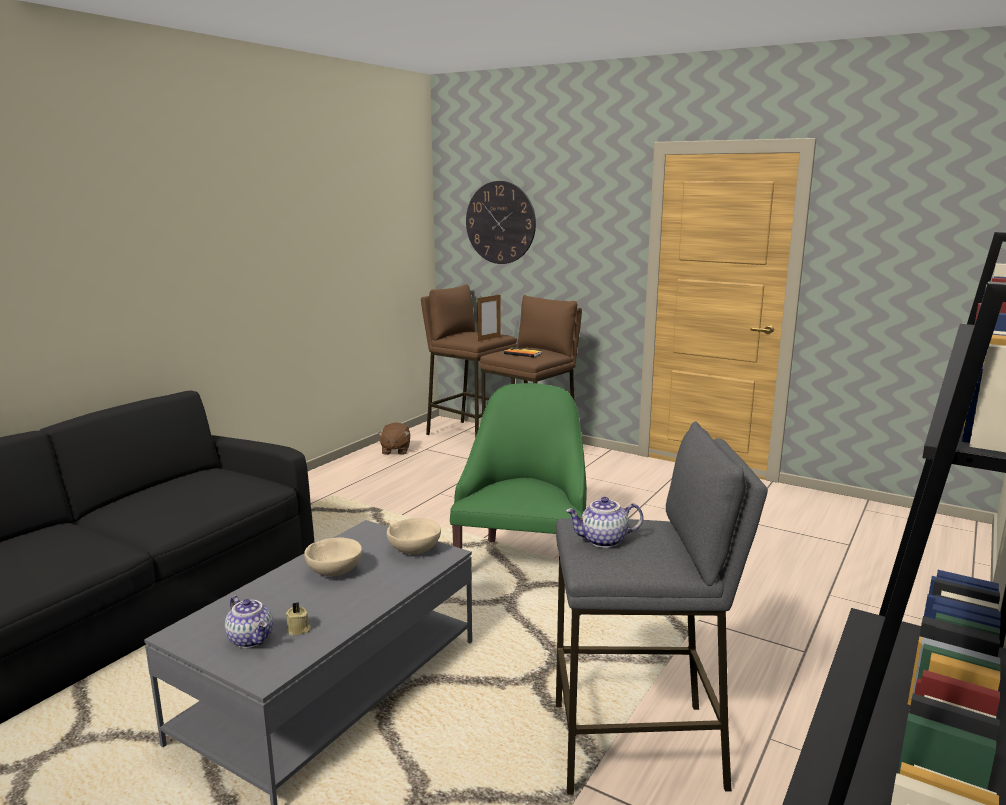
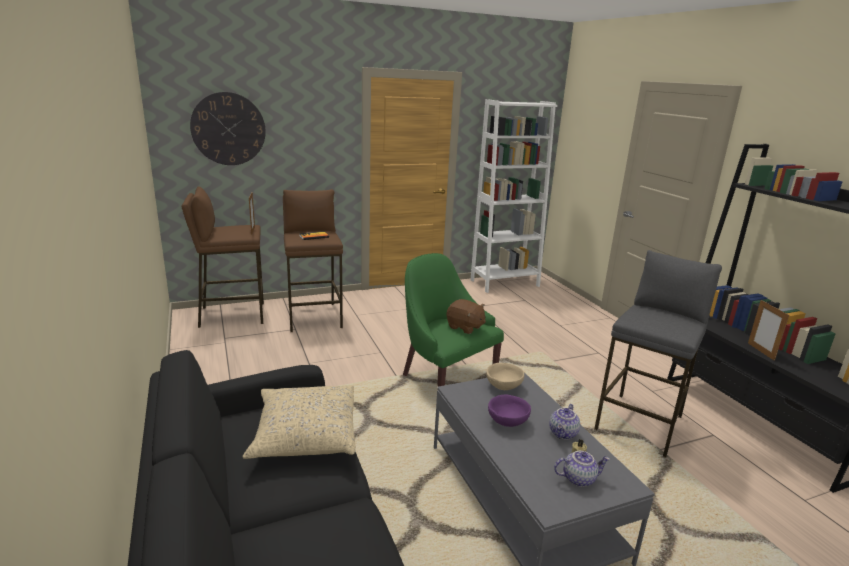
camera: 55 degrees left, 5 degrees up
beige bowl [304,537,362,576] -> purple bowl [488,395,531,427]
brown plush toy [378,422,410,455] -> brown plush toy moved to [447,299,486,334]
teapot [565,497,643,548] -> teapot moved to [549,404,580,440]
none -> beige pillow [243,385,356,459]
none -> white bookcase [471,99,558,293]
none -> picture frame [748,300,789,361]

